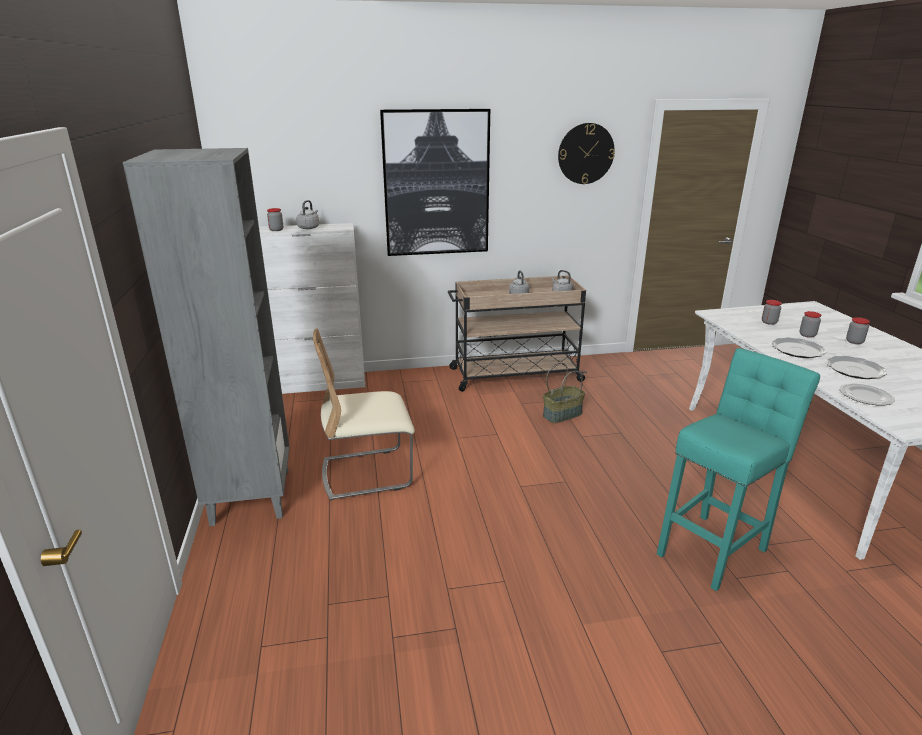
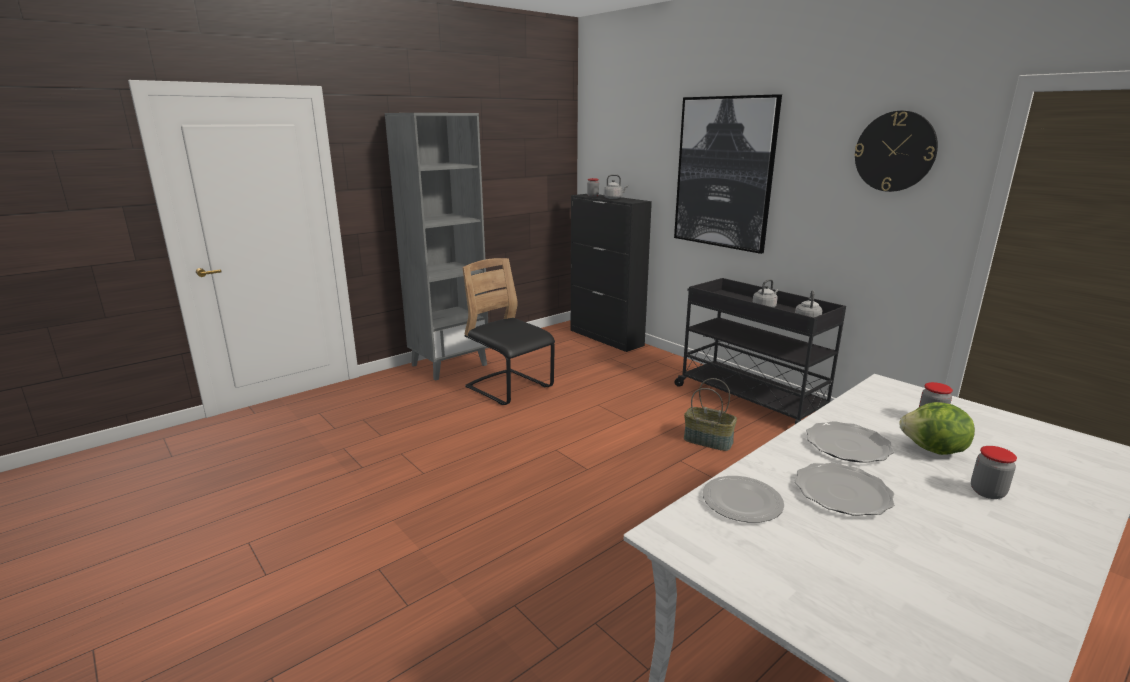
camera: 60 degrees right, 5 degrees down
white cabinet [259,223,365,394] -> black cabinet [571,194,652,352]
beige chair [313,328,415,501] -> black chair [462,258,555,405]
beige cart [448,275,587,392] -> black cart [675,278,846,424]
turquoise stool [657,348,820,591] -> none
jar [800,311,822,338] -> lettuce [899,402,975,455]

